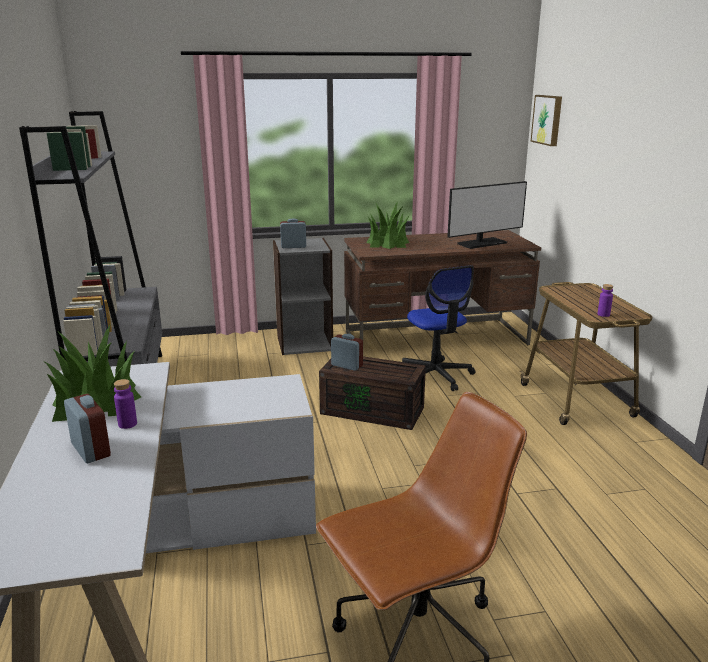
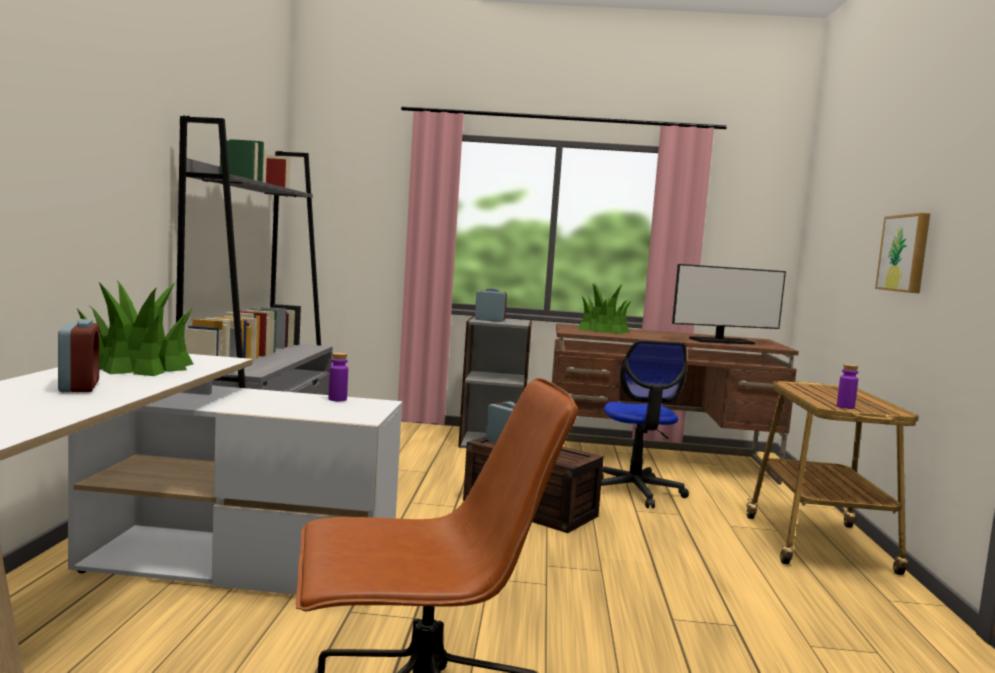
camera: 15 degrees right, 15 degrees down
purple bottle [114,379,137,429] -> purple bottle moved to [329,352,348,401]
picture [530,95,562,146] -> picture moved to [875,213,930,293]

